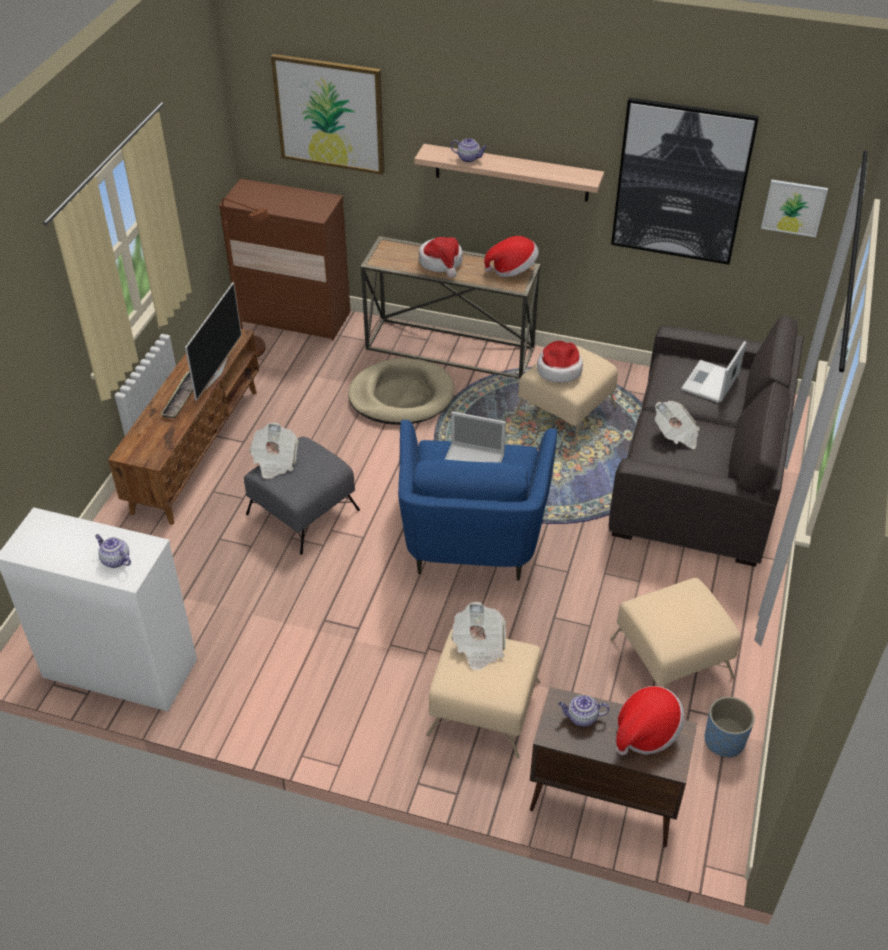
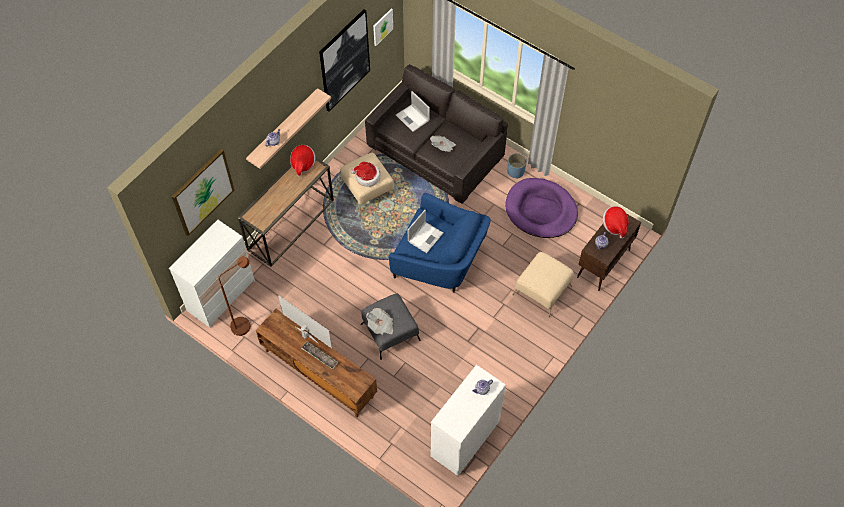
camera: 70 degrees left, 15 degrees up
brown dresser [219,178,351,340] -> white dresser [169,220,255,328]
beige dog bed [348,358,455,425] -> none
hat [419,237,463,278] -> none
newspaper [451,602,506,671] -> none
beige ottoman [610,578,741,688] -> purple dog bed [505,178,578,238]
blue planter [704,697,755,757] -> blue planter moved to [507,153,527,179]

